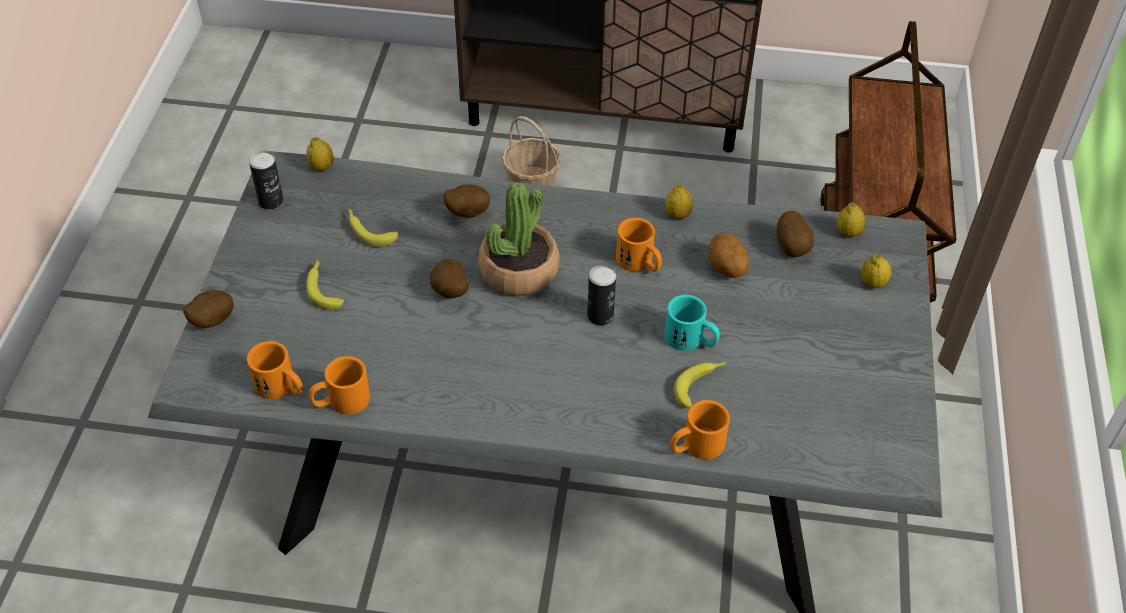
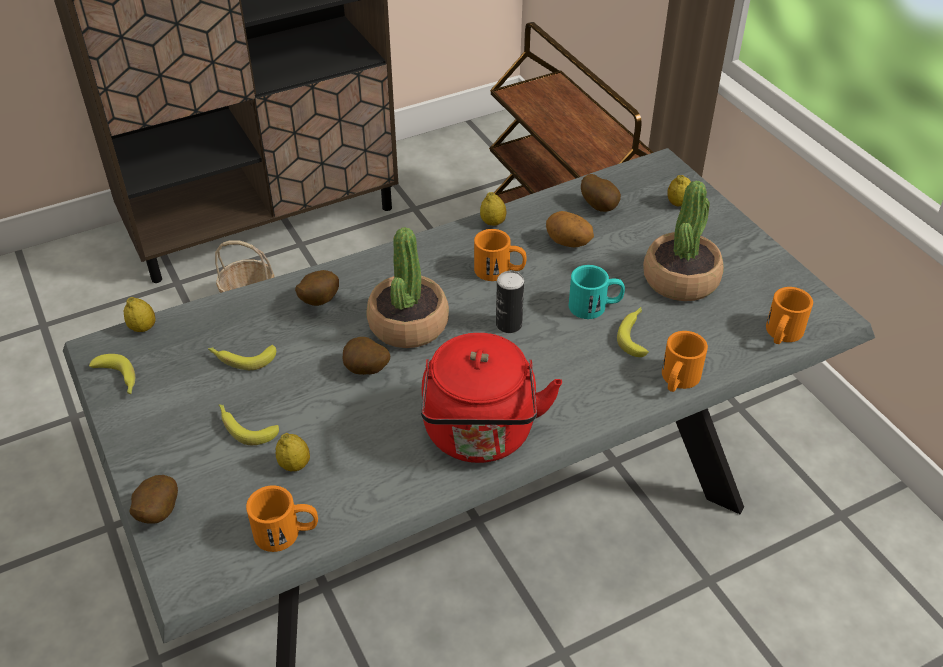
camera: 35 degrees left, 5 degrees down
can [249,151,283,210] -> banana [89,354,135,394]
orange mug [309,356,370,415] -> orange mug moved to [766,287,813,344]
lemon [837,203,866,237] -> lemon moved to [276,433,310,471]
none -> red kettle [421,333,562,463]
none -> potted plant [643,181,724,301]

